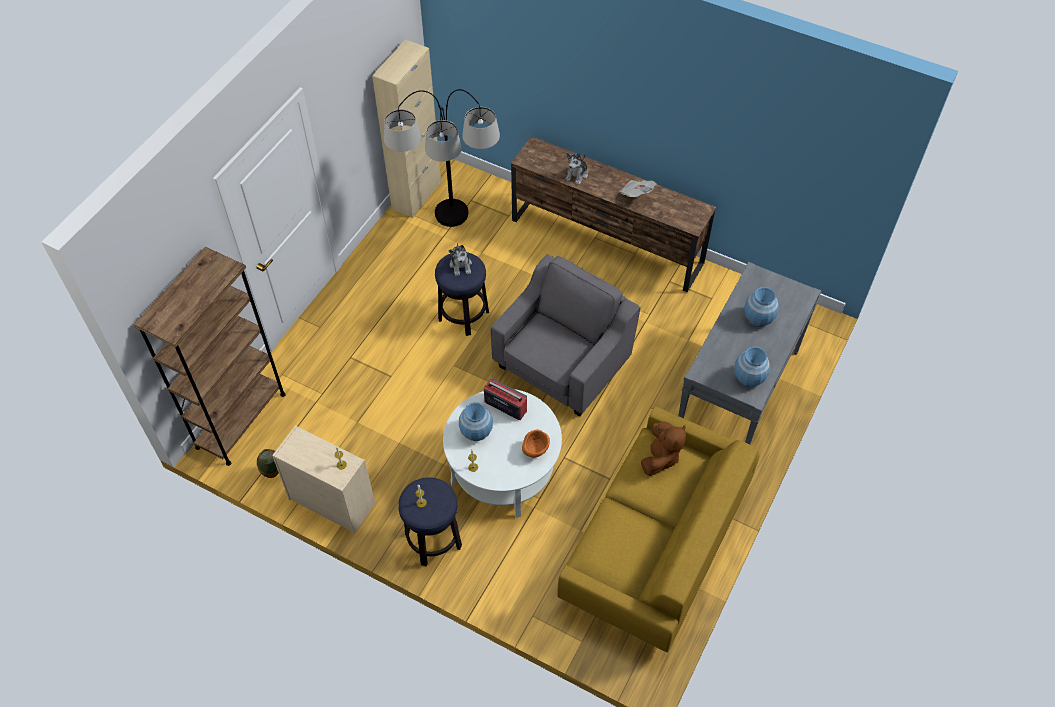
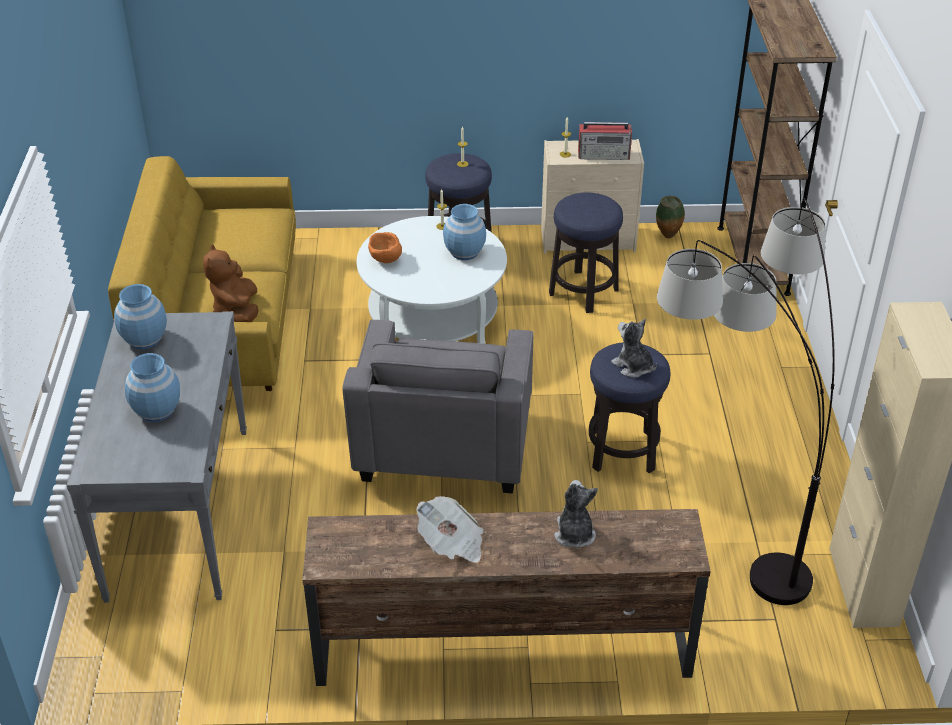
camera: 150 degrees right, 15 degrees down
radio [484,375,527,420] -> radio moved to [578,122,632,160]
none -> stool [549,192,623,313]

